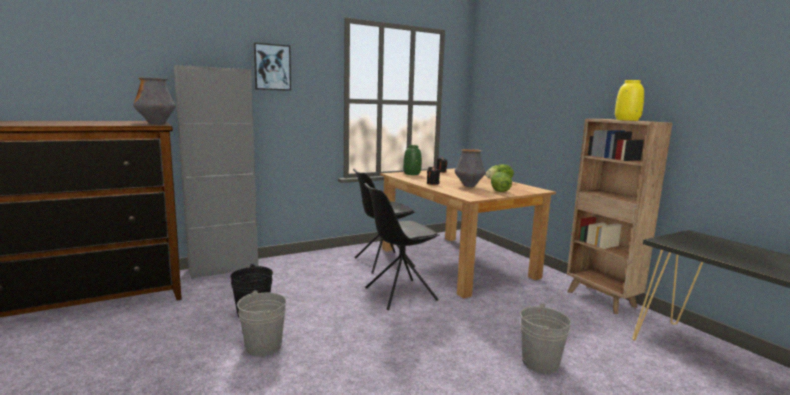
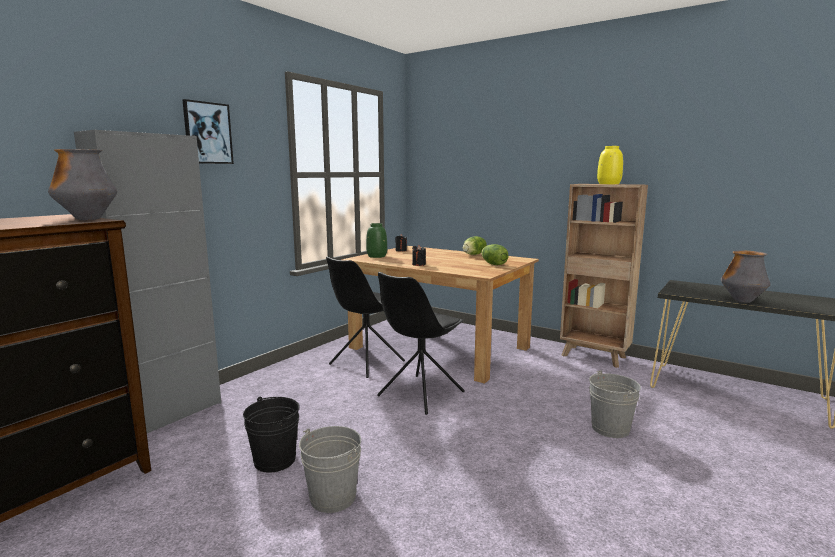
camera: 25 degrees left, 0 degrees up
vase [455,149,486,187] -> vase moved to [721,250,771,303]

